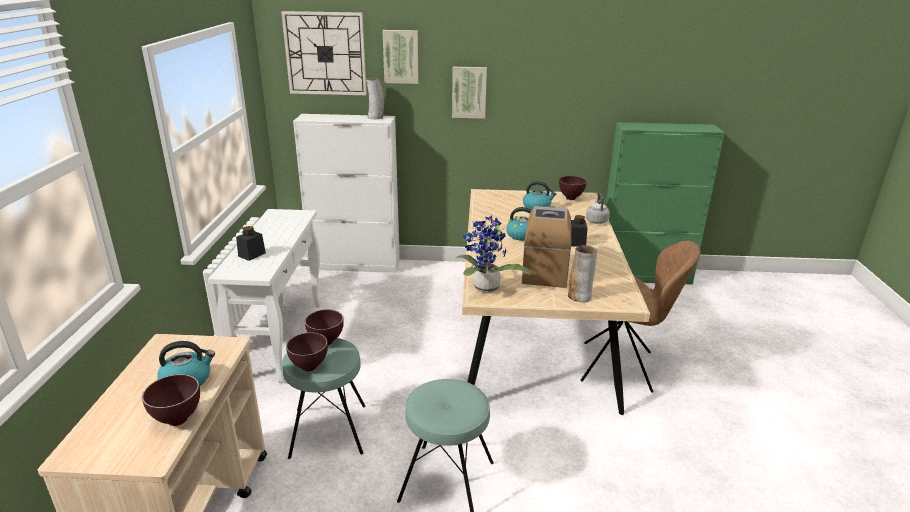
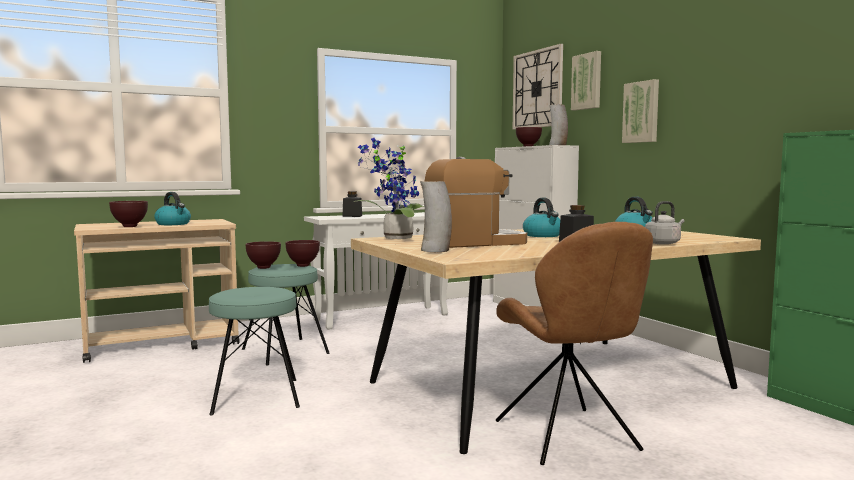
camera: 60 degrees right, 20 degrees down
brown bowl [559,176,587,200] -> brown bowl moved to [516,127,542,146]

